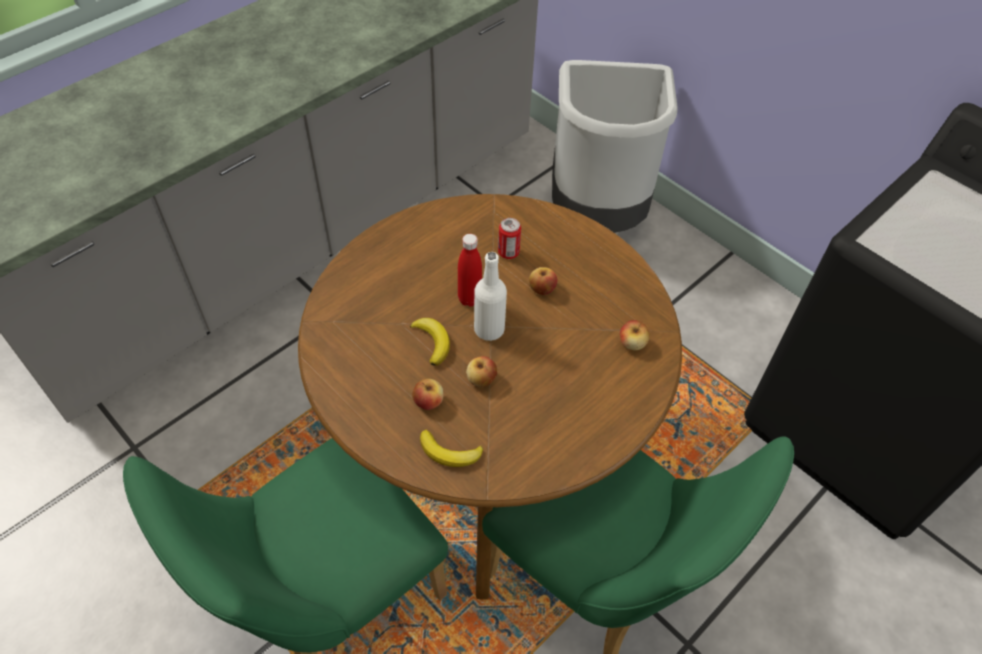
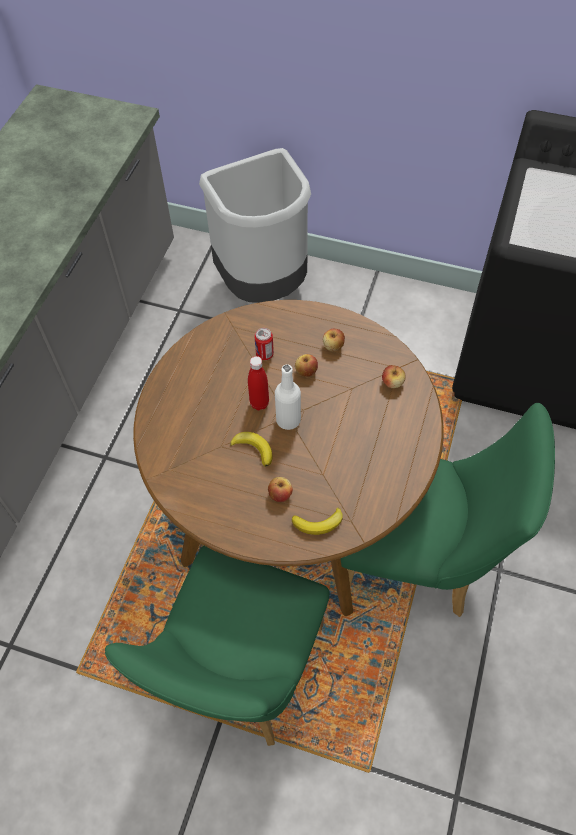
camera: 25 degrees left, 5 degrees up
apple [466,356,497,387] -> apple moved to [323,329,345,351]

